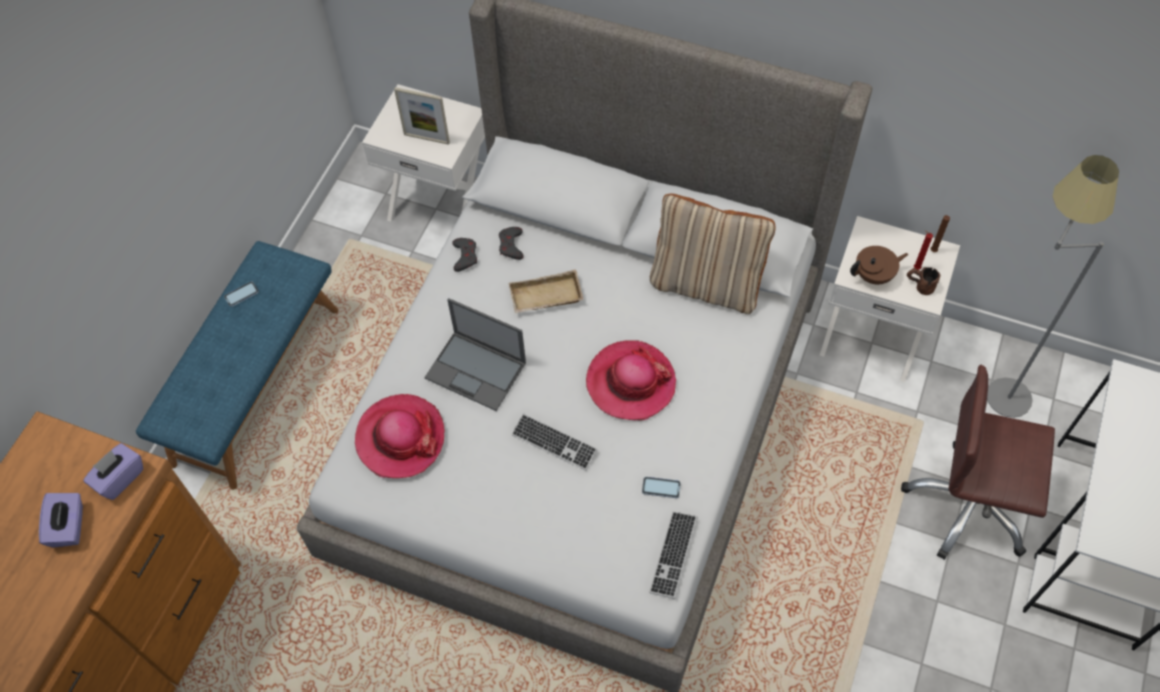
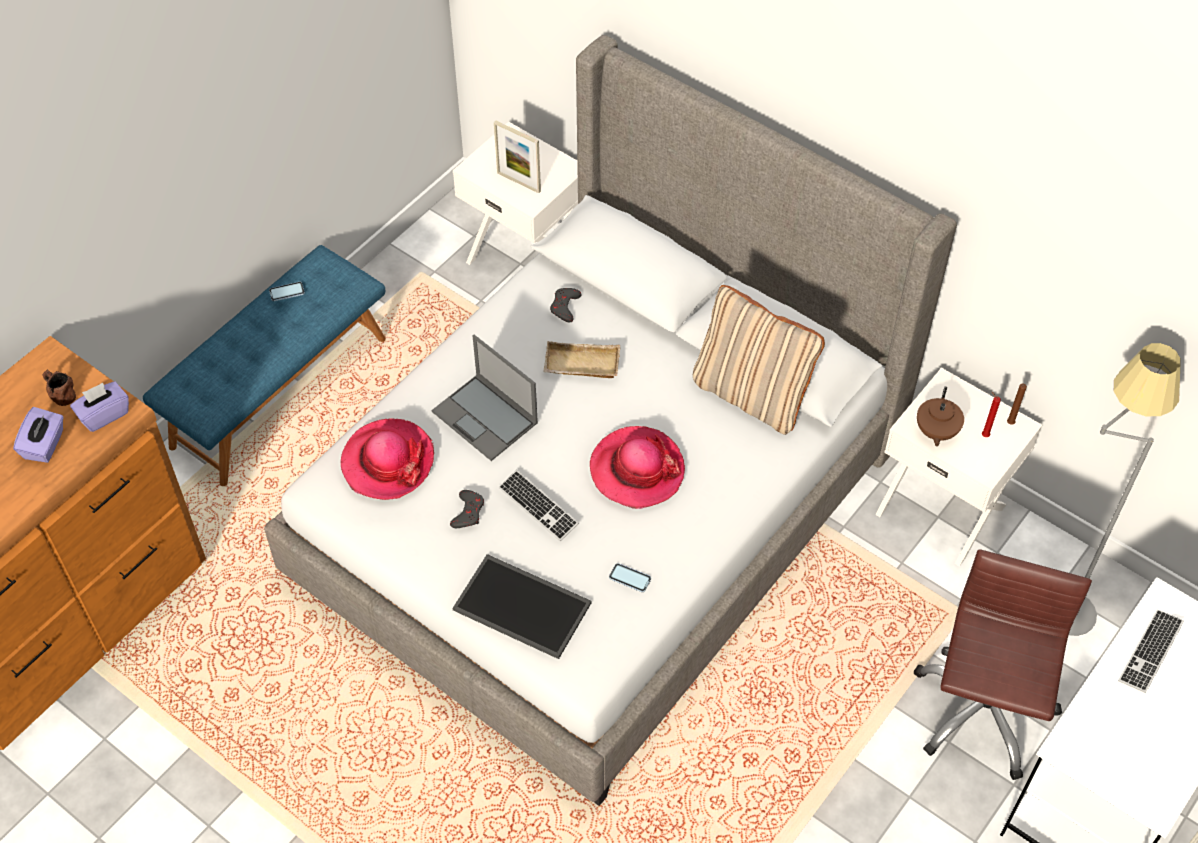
camera: 15 degrees right, 5 degrees down
grey game controller [452,238,477,272] -> grey game controller moved to [450,490,484,528]
keyboard [649,511,698,599] -> keyboard moved to [1118,610,1184,693]
brown teapot [850,246,908,285] -> brown teapot turned 105 degrees clockwise [917,387,964,447]
brown office chair [901,365,1055,560] -> brown office chair turned 75 degrees clockwise [913,550,1092,780]
brown mug [907,267,940,295] -> brown mug moved to [42,370,76,406]
none -> tray [452,554,592,659]

